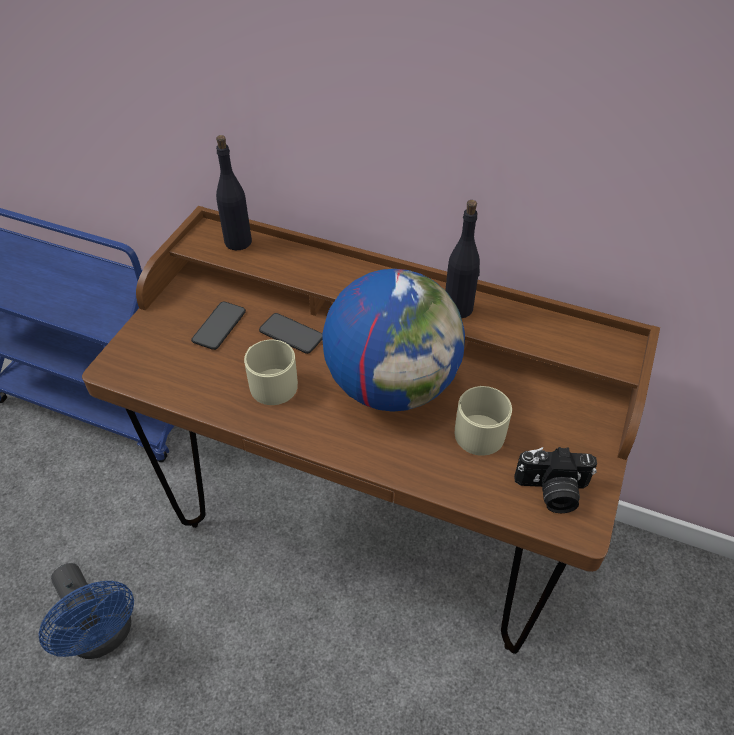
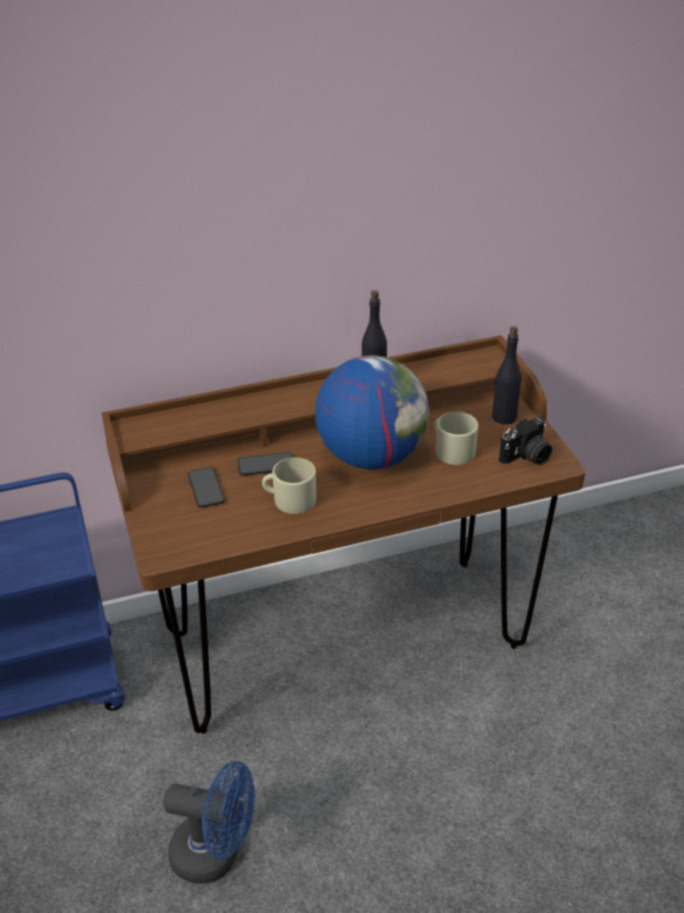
camera: 40 degrees left, 10 degrees down
black bottle [216,135,252,250] -> black bottle moved to [492,326,521,425]

